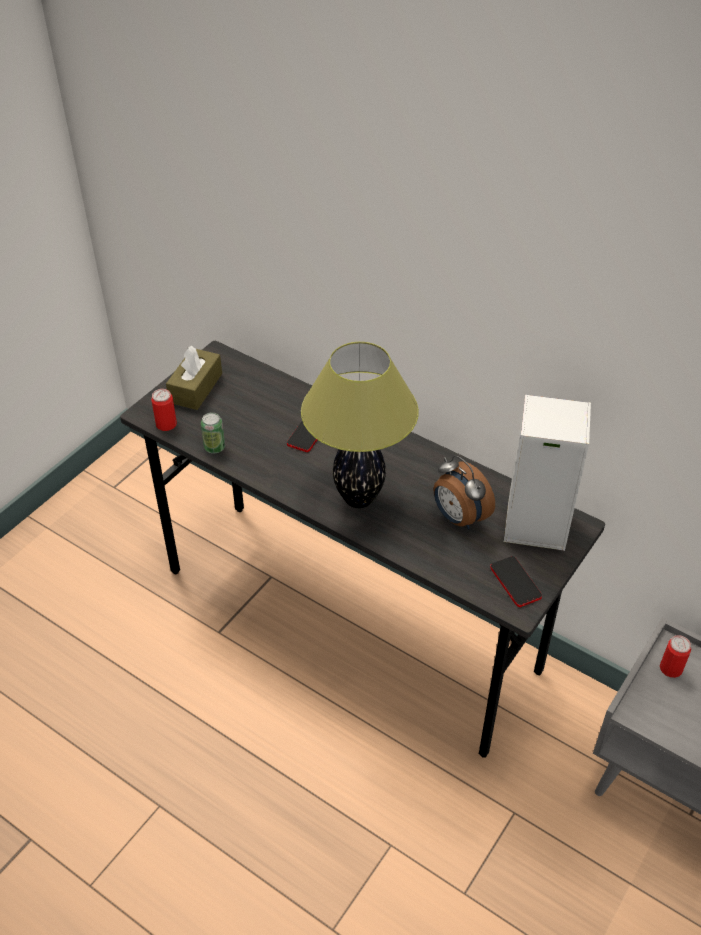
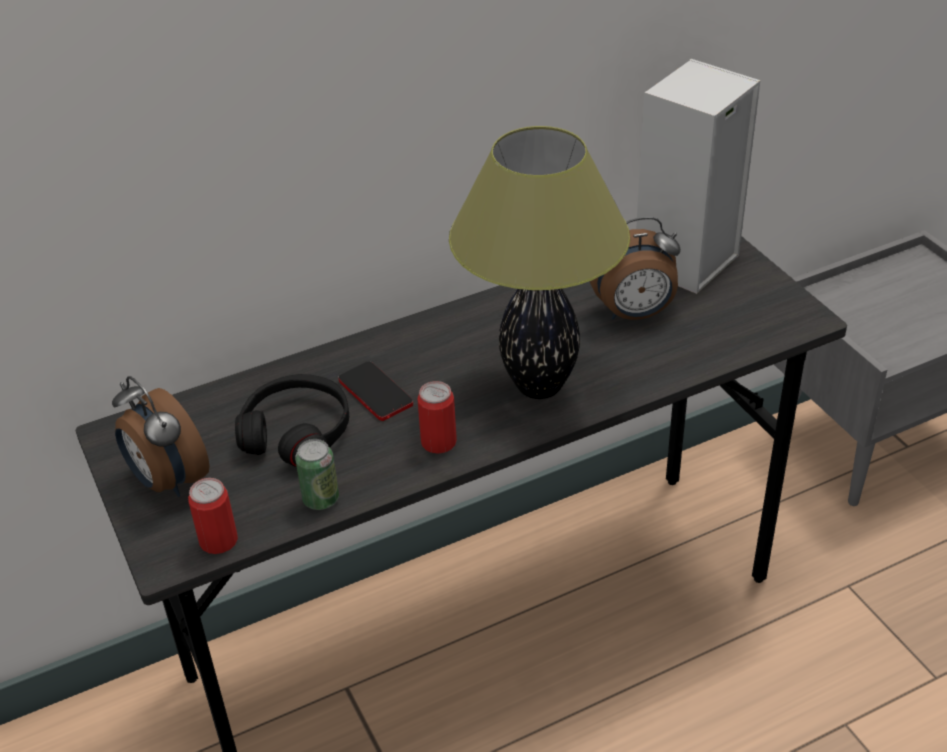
camera: 60 degrees left, 5 degrees down
brown tissue box [166,346,222,410] -> alarm clock [112,376,210,497]
phone [490,556,542,607] -> none
can [660,635,691,678] -> can moved to [417,381,457,454]
none -> black headphones [235,374,349,467]

